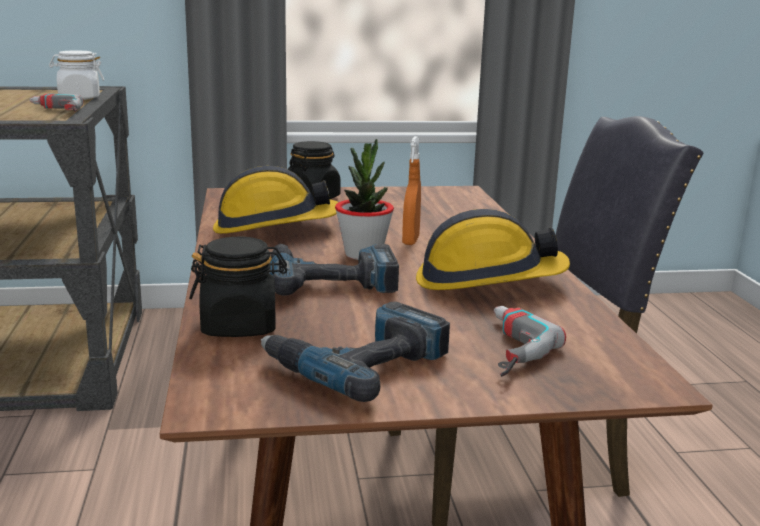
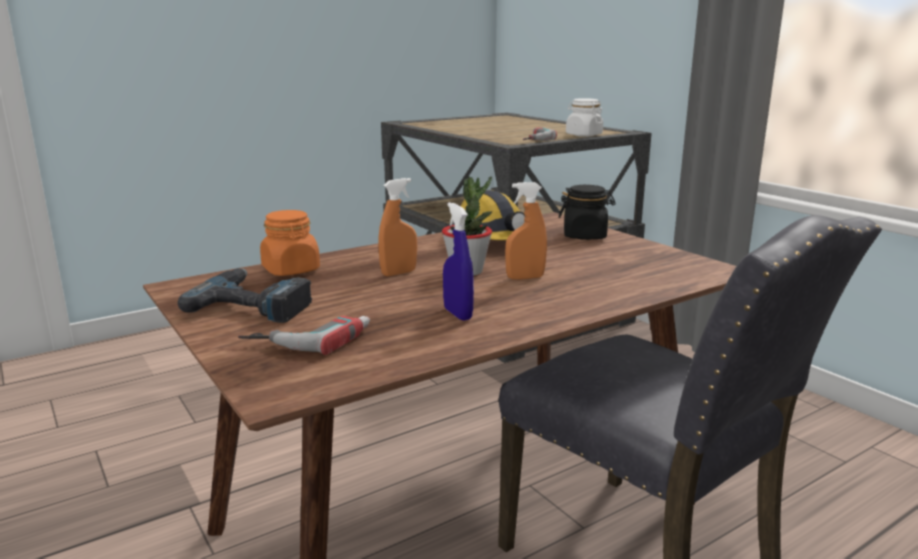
camera: 65 degrees right, 0 degrees up
black jar [189,237,287,337] -> orange jar [260,210,320,276]
power drill [269,244,399,295] -> orange spray bottle [379,178,417,276]
hard hat [416,209,570,290] -> blue spray bottle [443,202,474,321]

